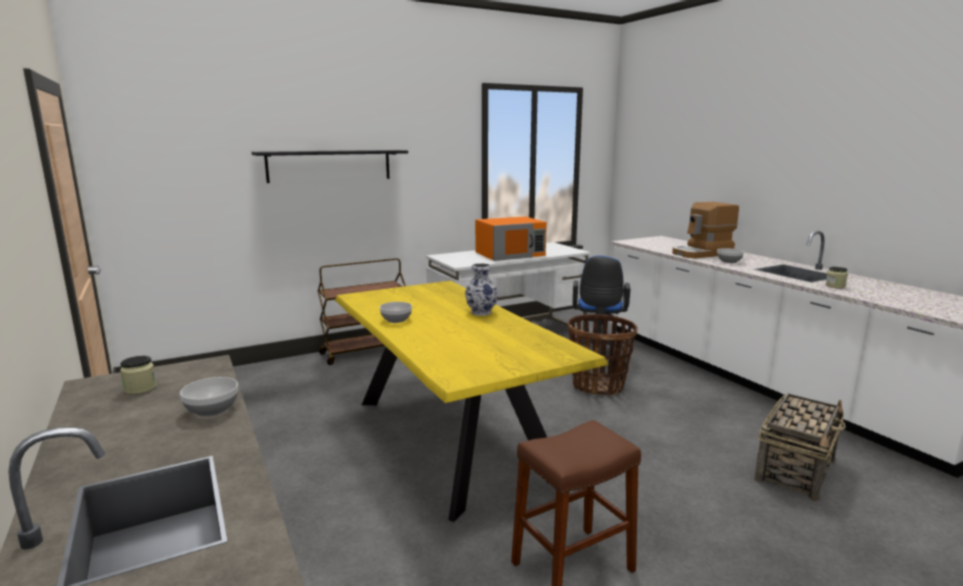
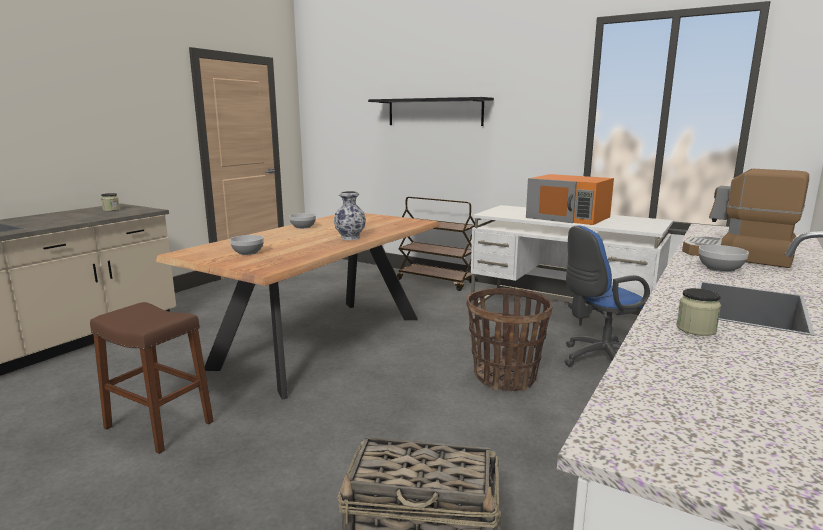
camera: 60 degrees right, 0 degrees up
bowl [180,377,238,417] -> bowl moved to [230,235,264,255]
yellow dining table [335,281,609,522] -> brown dining table [155,213,440,400]

